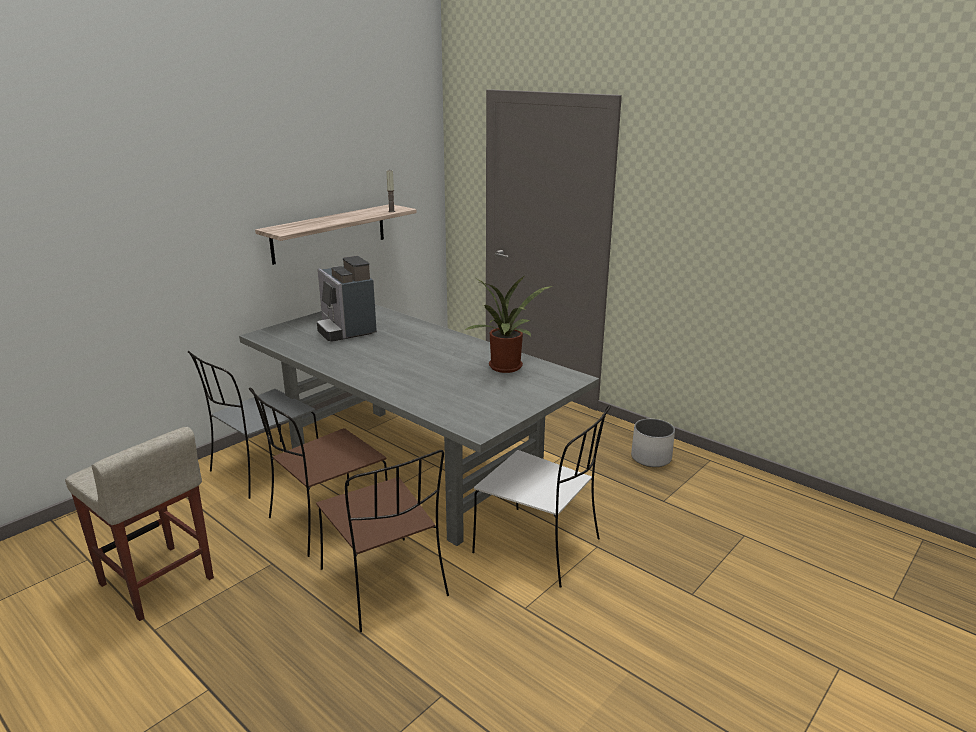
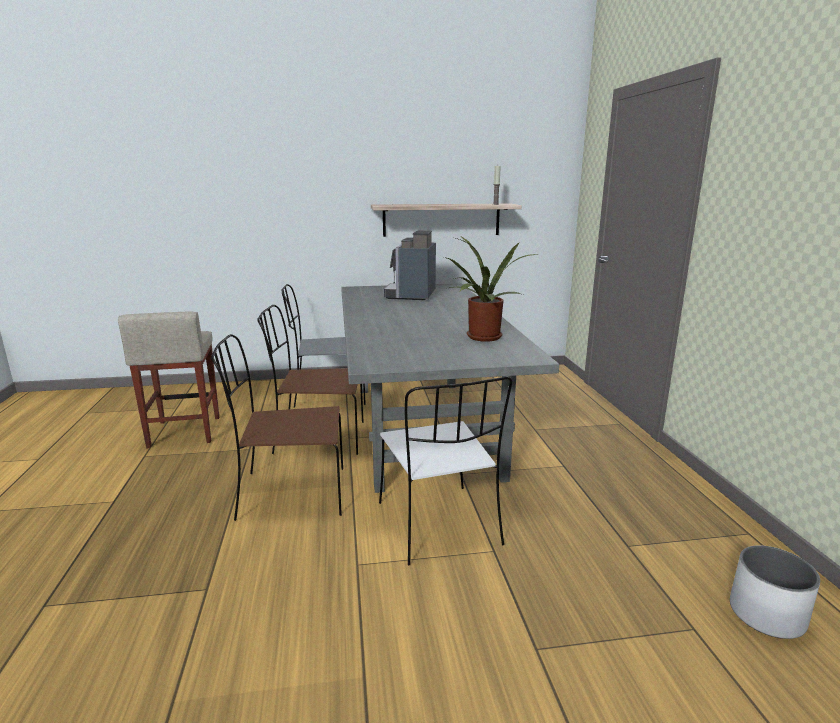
camera: 40 degrees right, 5 degrees down
brown chair [316,450,449,632] -> brown chair turned 75 degrees clockwise [211,334,343,521]
white planter [631,419,675,467] -> white planter moved to [730,545,820,639]

